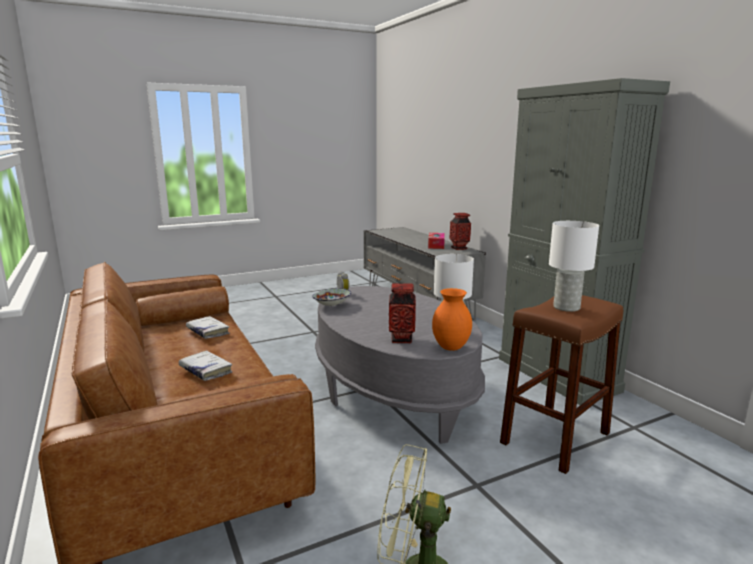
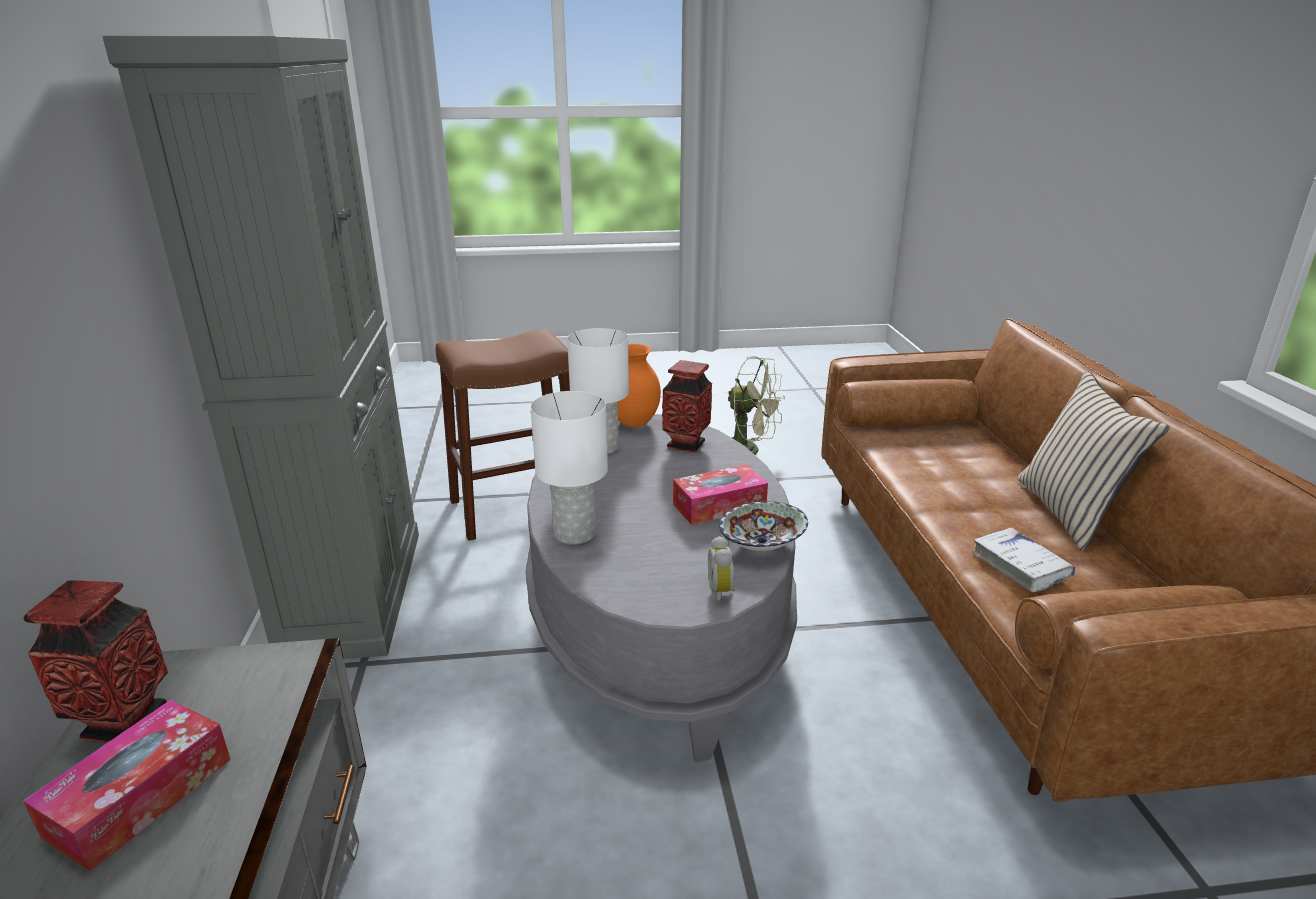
camera: 160 degrees left, 10 degrees up
white book [179,351,233,381] -> none
white table lamp [549,221,599,312] -> white table lamp moved to [531,391,608,545]
none -> tissue box [673,465,768,525]
none -> beige pillow [1018,371,1169,551]

